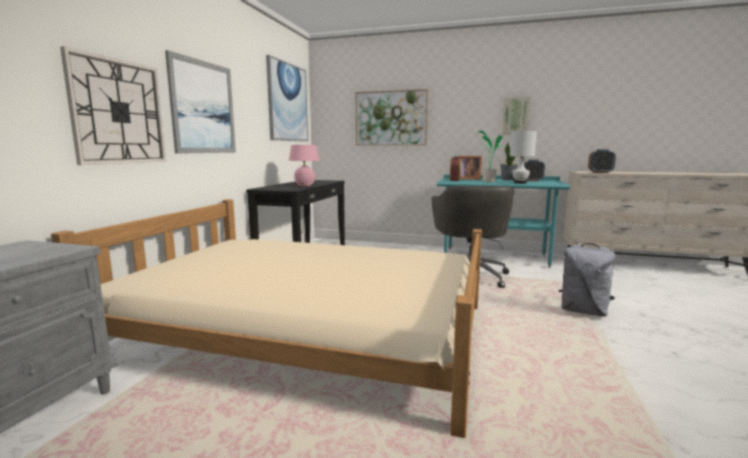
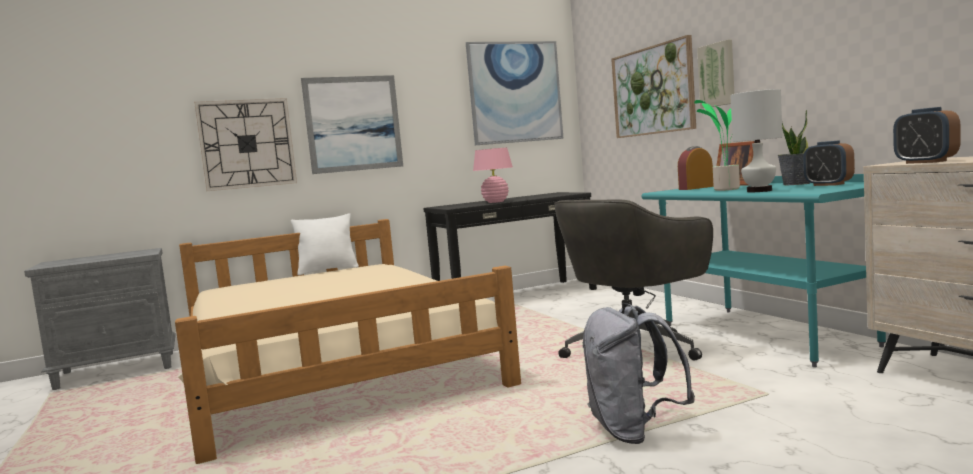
camera: 50 degrees right, 5 degrees down
picture [502,97,531,135] -> picture moved to [697,40,734,108]
none -> white pillow [291,213,359,276]

